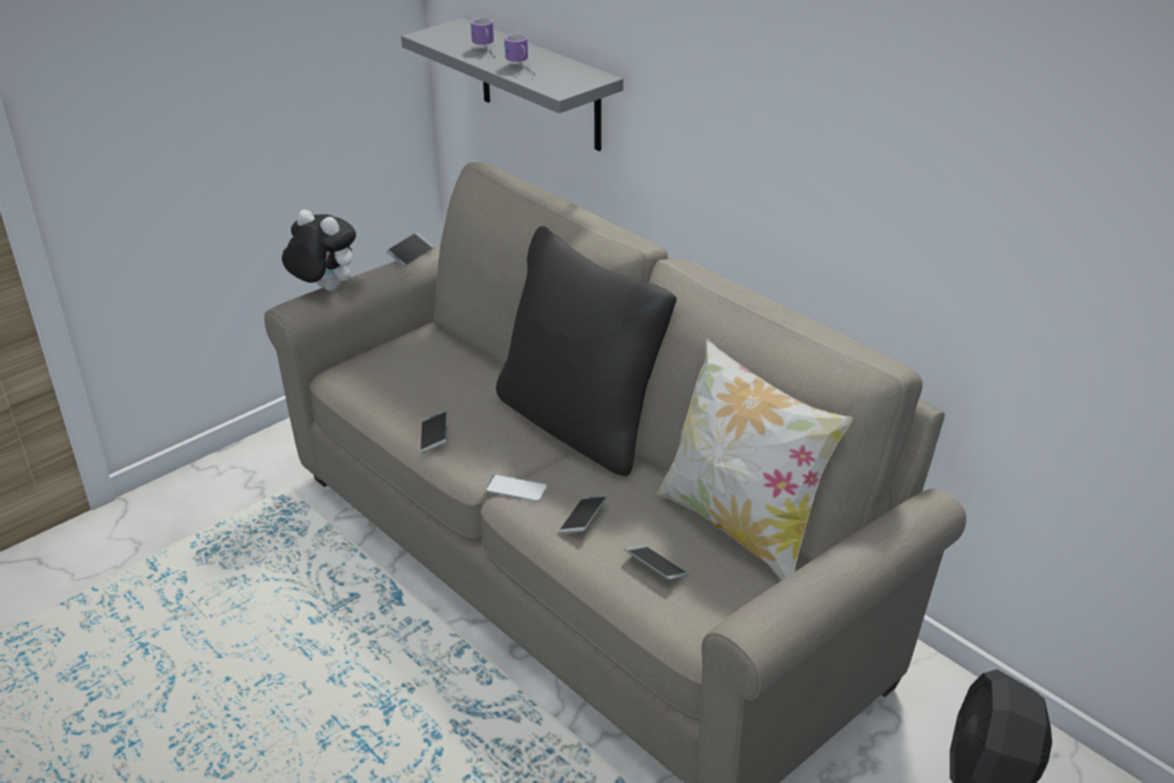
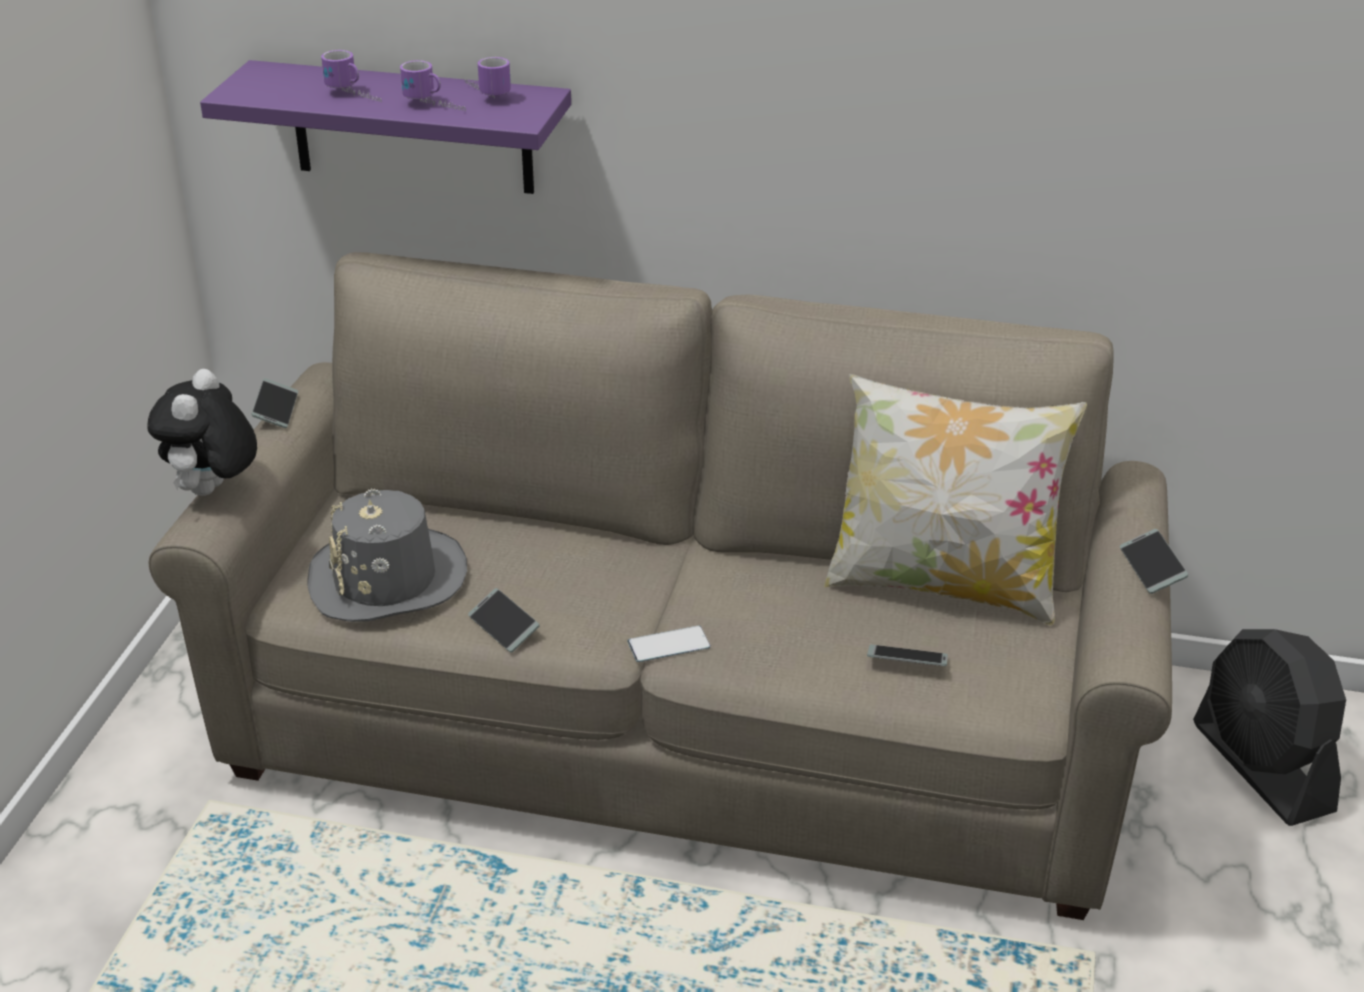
camera: 35 degrees left, 0 degrees up
plush toy [282,209,356,291] -> plush toy turned 75 degrees counterclockwise [147,369,257,496]
grey shelf [401,18,623,151] -> purple shelf [200,60,571,194]
black pillow [496,226,677,476] -> none
phone [558,495,608,534] -> phone moved to [1120,529,1188,594]
none -> grey hat [307,488,467,622]
none -> mug [465,57,511,97]

